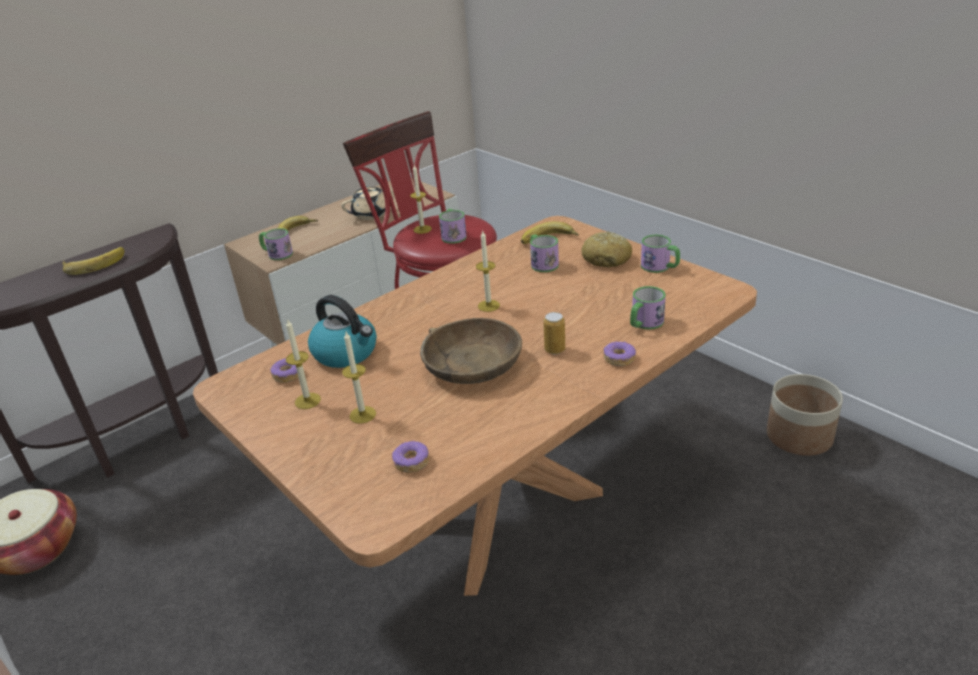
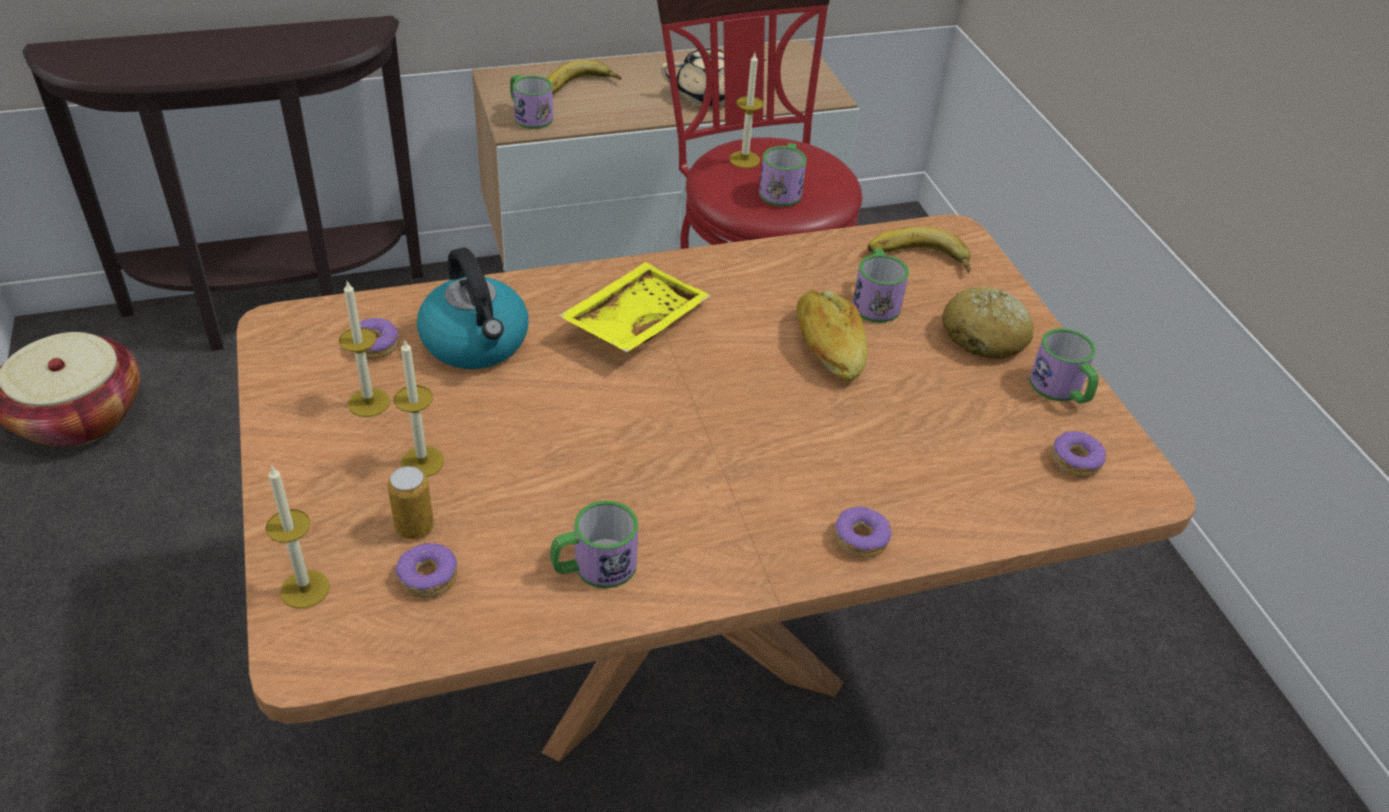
camera: 20 degrees right, 10 degrees up
banana [62,247,124,275] -> none
brown bowl [420,318,522,384] -> none
candle [476,231,500,312] -> candle moved to [266,465,330,609]
can [543,312,565,354] -> can moved to [387,466,434,539]
mug [630,286,666,330] -> mug moved to [550,500,638,589]
planter [767,374,843,456] -> none
none -> yellow tray [558,262,711,352]
none -> bread [797,289,868,381]
none -> donut [1051,431,1107,477]

